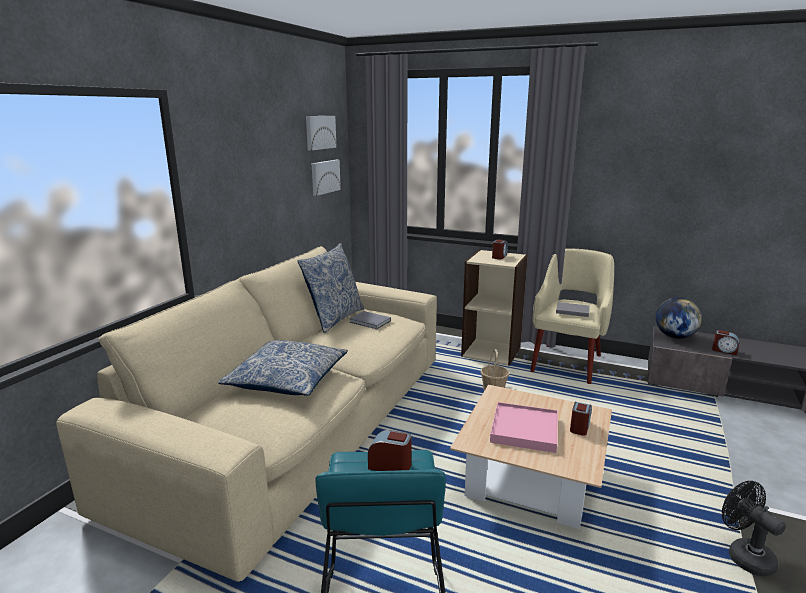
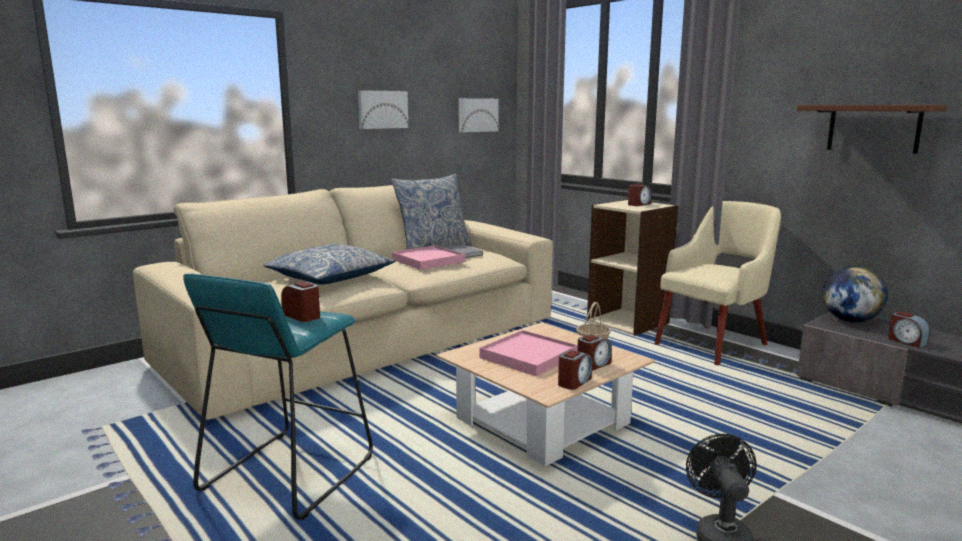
camera: 25 degrees right, 5 degrees down
picture [306,116,337,150] -> picture moved to [358,90,408,129]
grey book [556,302,590,317] -> none
none -> pink tray [392,245,465,270]
none -> alarm clock [558,350,592,390]
none -> brown shelf [797,105,946,154]

